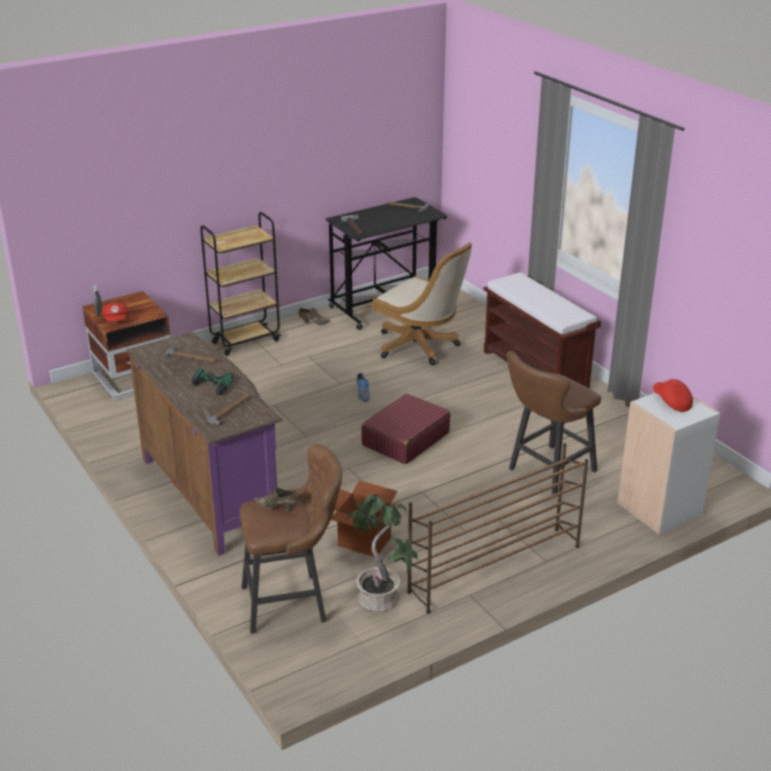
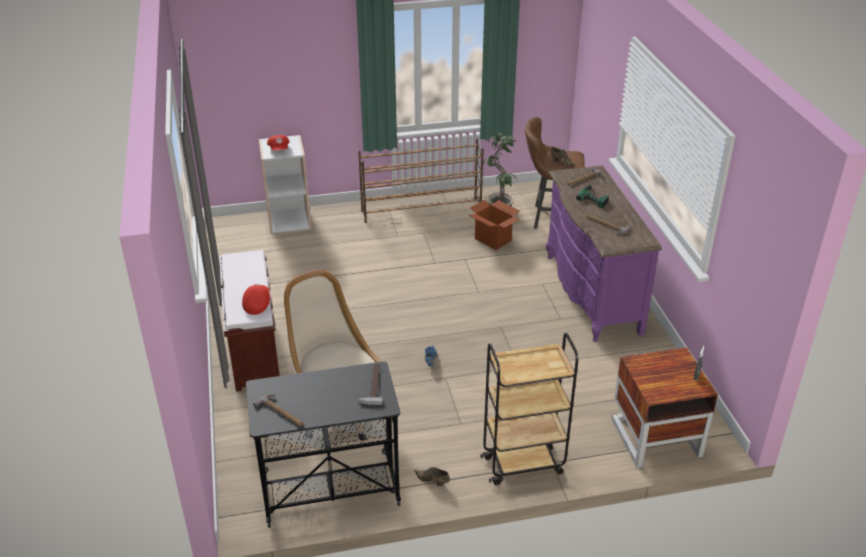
camera: 160 degrees left, 5 degrees up
red cap [102,303,129,321] -> red cap moved to [242,284,270,315]
red suitcase [361,394,450,464] -> none
brown stool [507,351,601,495] -> none

